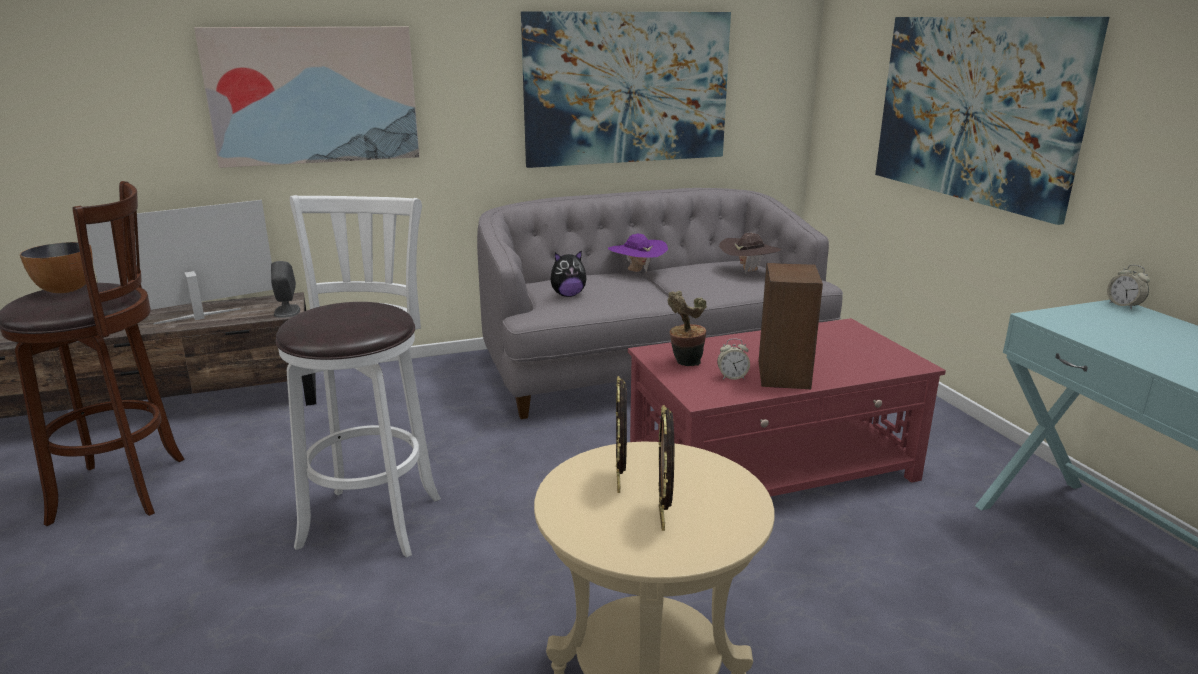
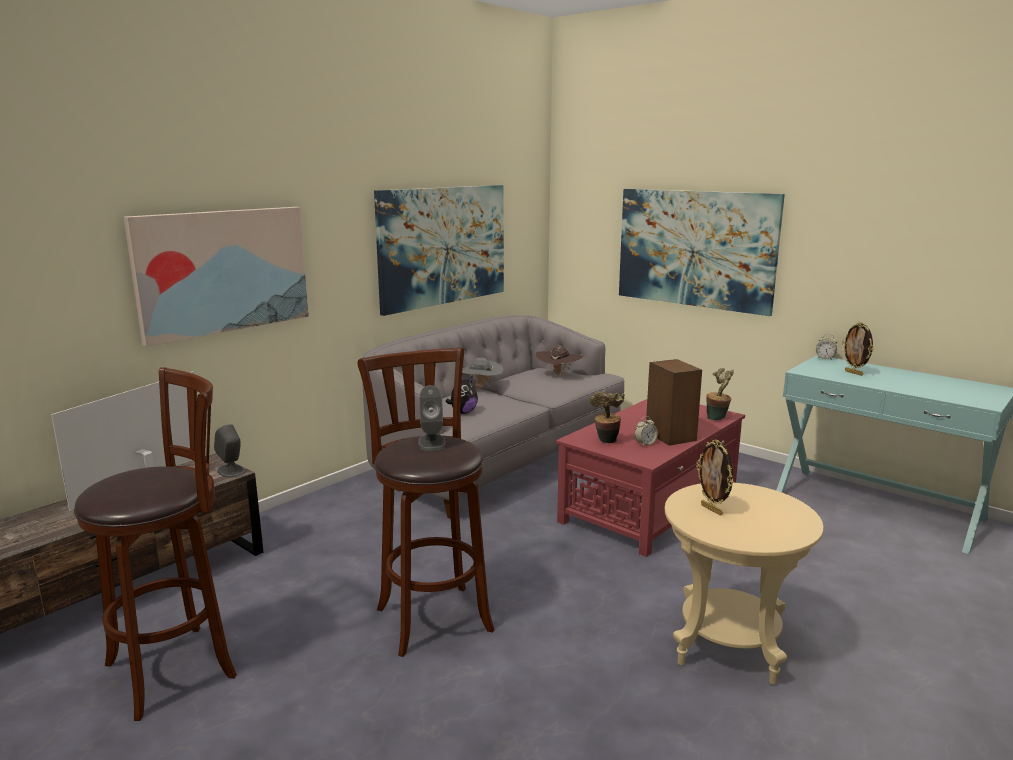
camera: 30 degrees left, 5 degrees down
bowl [20,242,93,293] -> none
white stool [276,195,441,558] -> brown stool [358,347,495,657]
purple hat [608,234,668,273] -> grey hat [462,358,503,388]
picture frame [658,405,674,531] -> picture frame moved to [842,322,874,376]
none -> grey speaker [418,385,446,451]
none -> potted plant [706,368,734,421]

